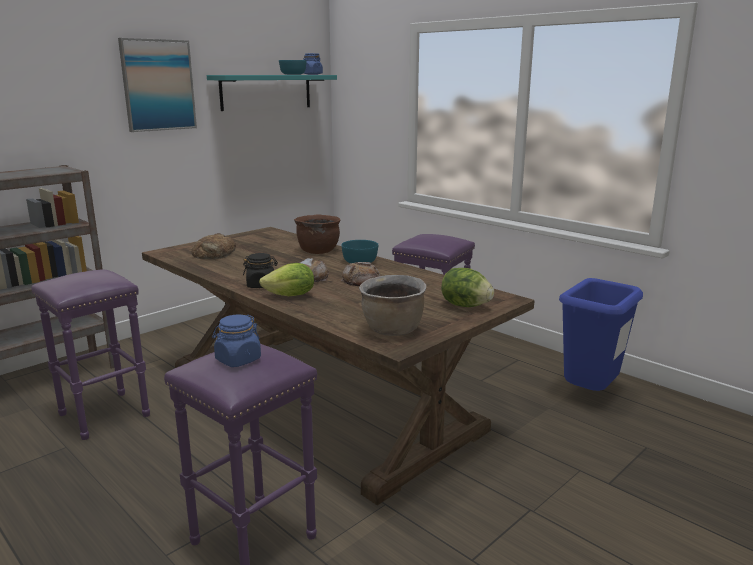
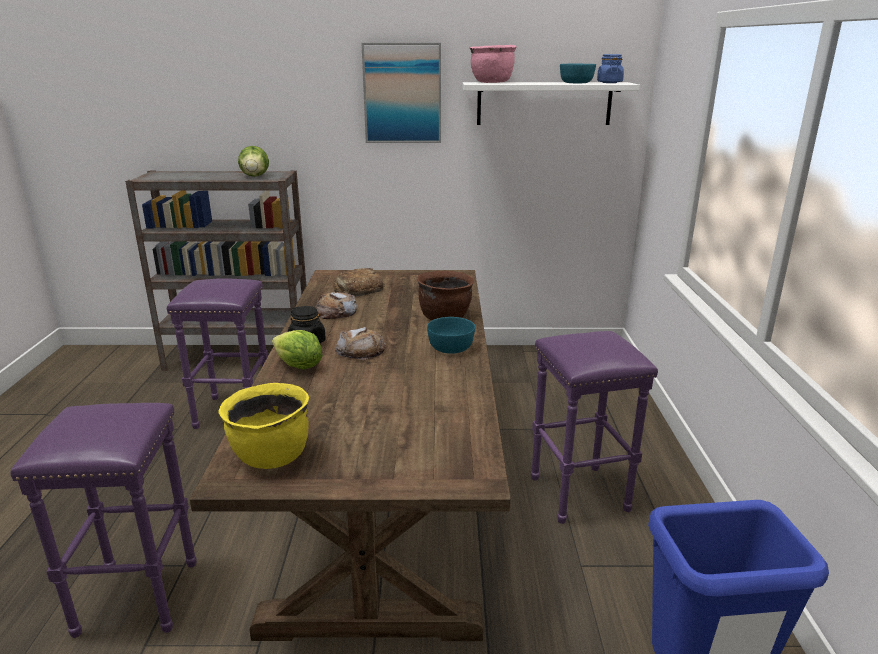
camera: 45 degrees right, 5 degrees up
turquoise shelf [207,75,337,111] -> white shelf [463,82,640,125]
blue jar [212,314,261,367] -> none
bread [341,262,380,286] -> bread moved to [316,292,357,319]
brown cooking pot [359,275,426,336] -> yellow cooking pot [218,383,309,469]
lettuce [441,268,494,307] -> lettuce moved to [238,146,269,177]
none -> pink cooking pot [470,45,517,83]

